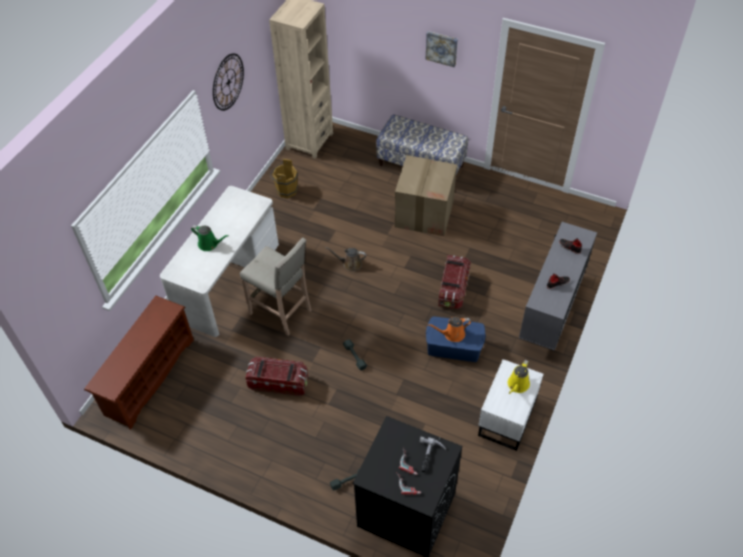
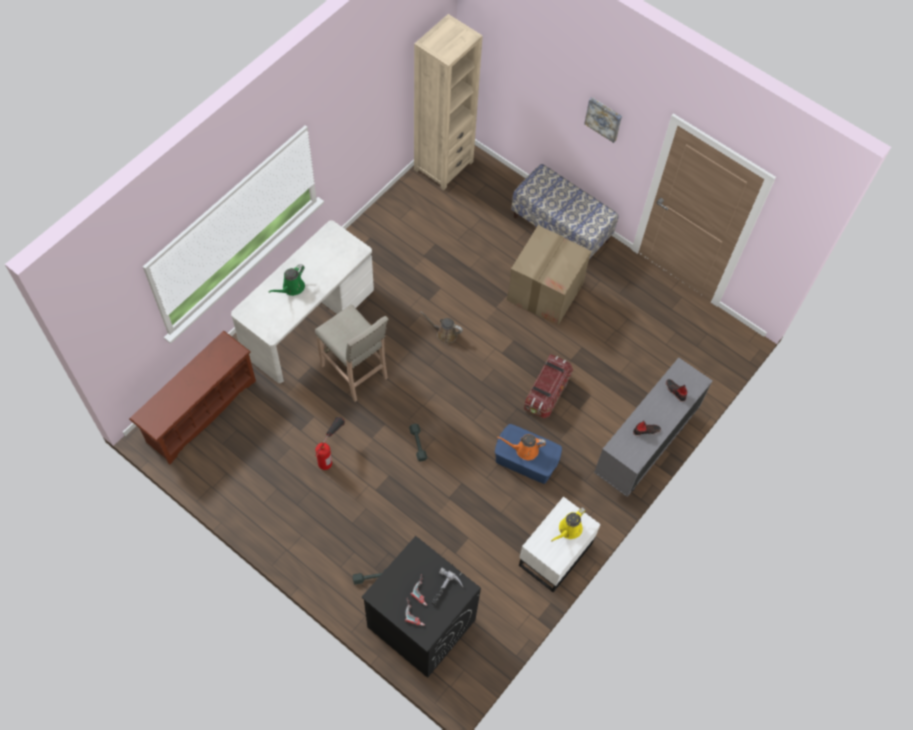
camera: 10 degrees right, 10 degrees up
green watering can [191,225,229,251] -> green watering can turned 90 degrees clockwise [268,264,305,296]
wall clock [213,53,244,111] -> none
storage box [245,356,308,396] -> fire extinguisher [315,417,345,470]
brown bucket [270,159,298,198] -> none

